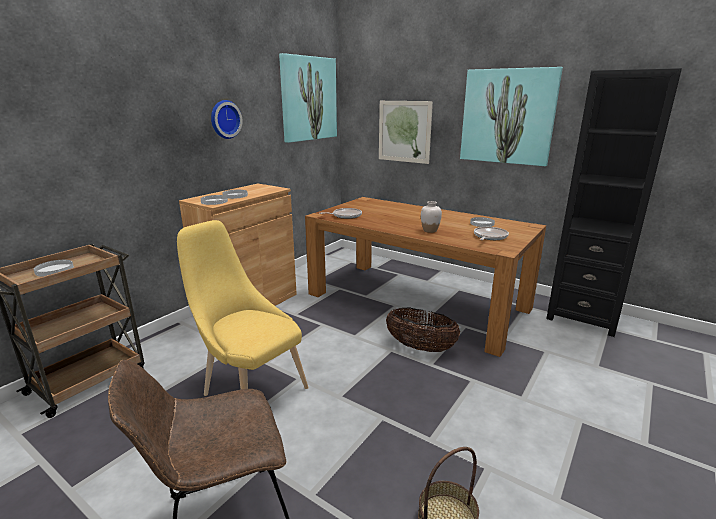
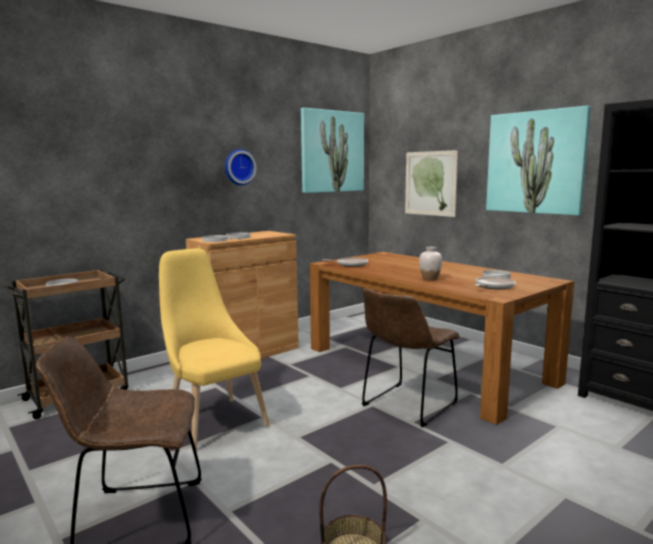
camera: 15 degrees right, 10 degrees down
basket [386,307,460,352] -> brown chair [362,288,460,427]

